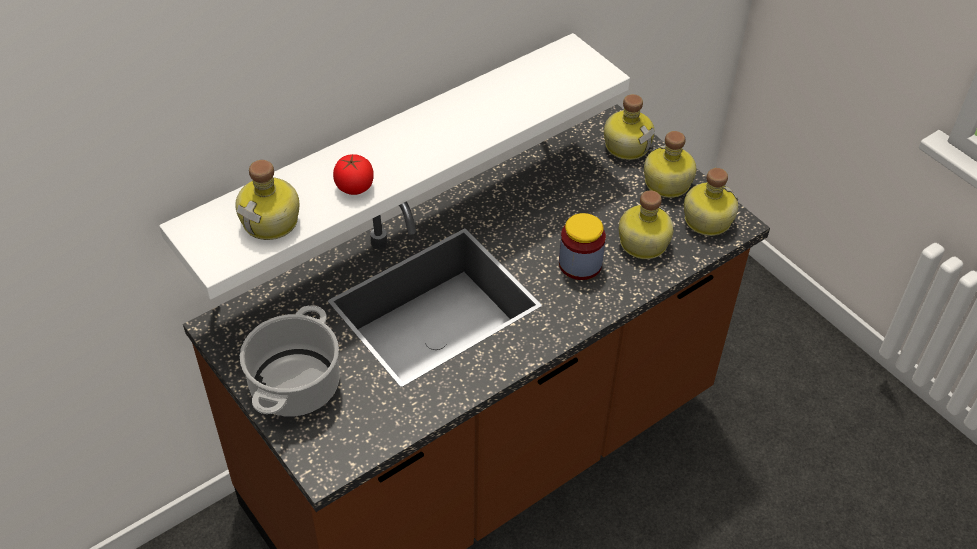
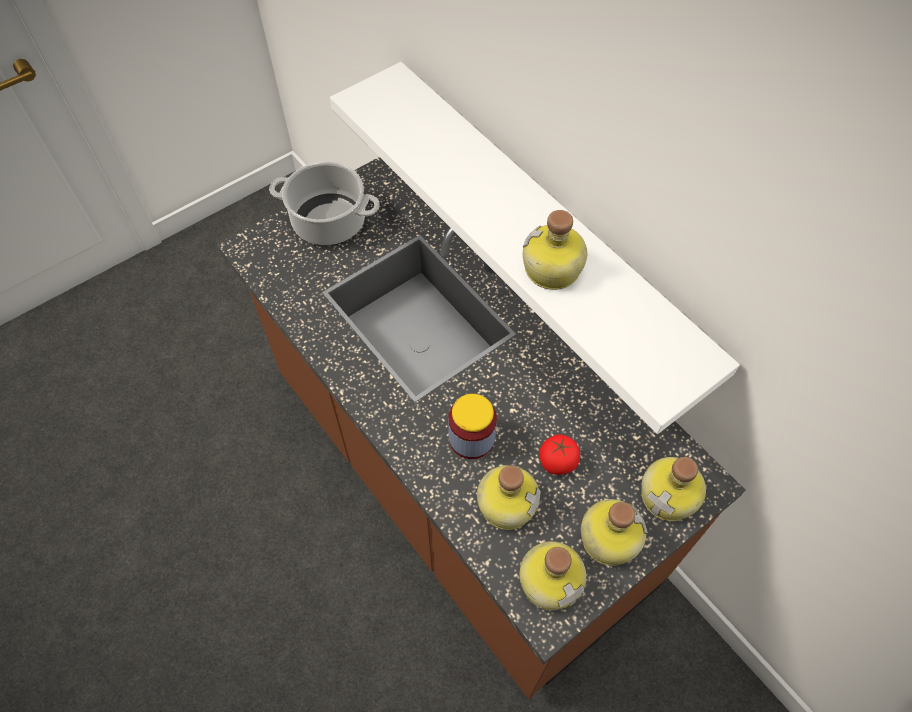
camera: 90 degrees right, 10 degrees up
bottle [235,160,300,240] -> bottle moved to [523,210,587,290]
tomato [333,154,374,195] -> tomato moved to [540,434,580,475]

